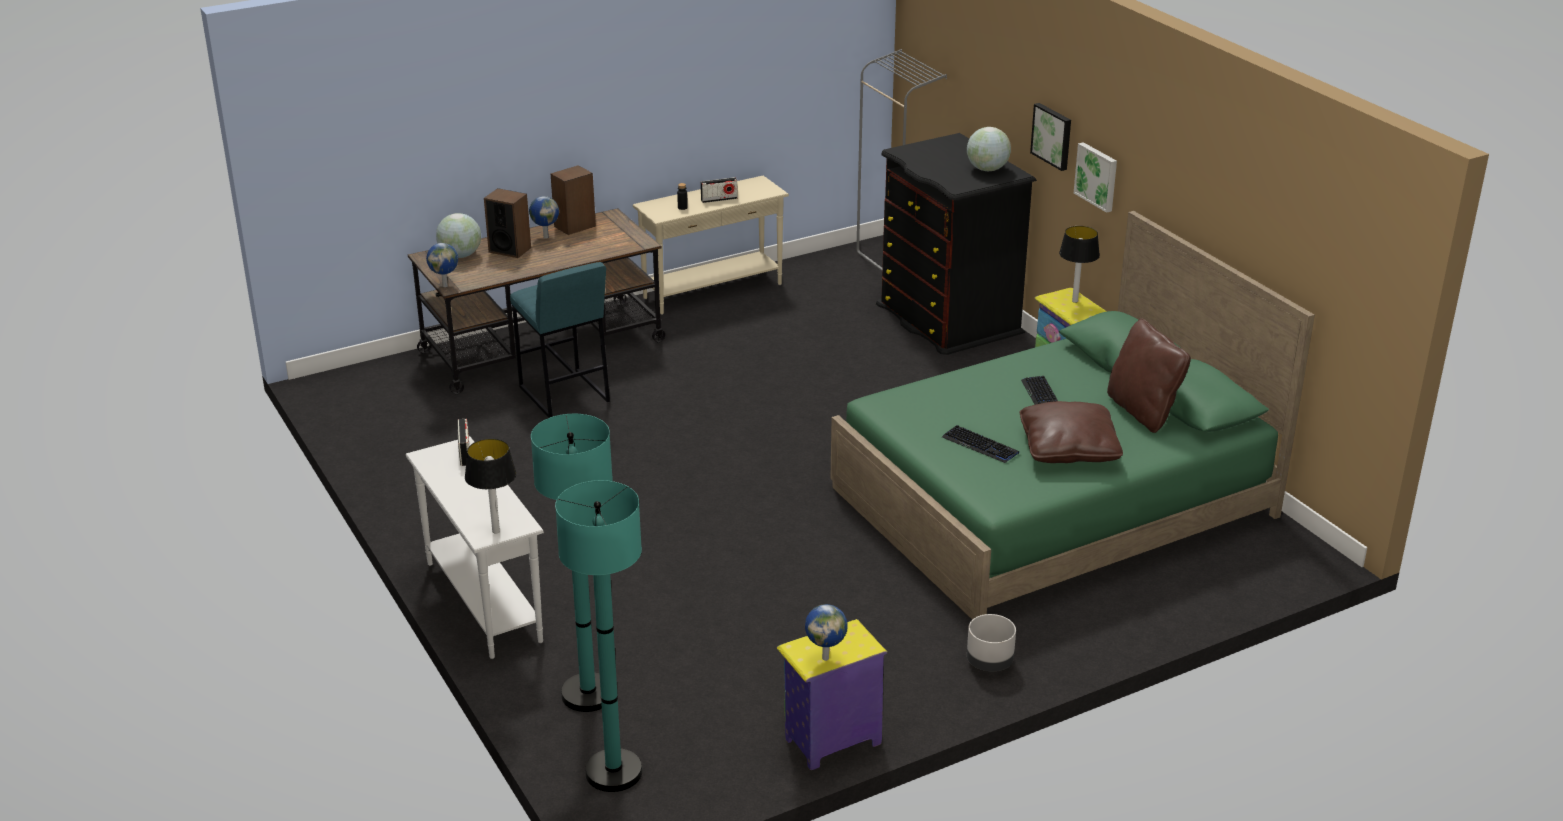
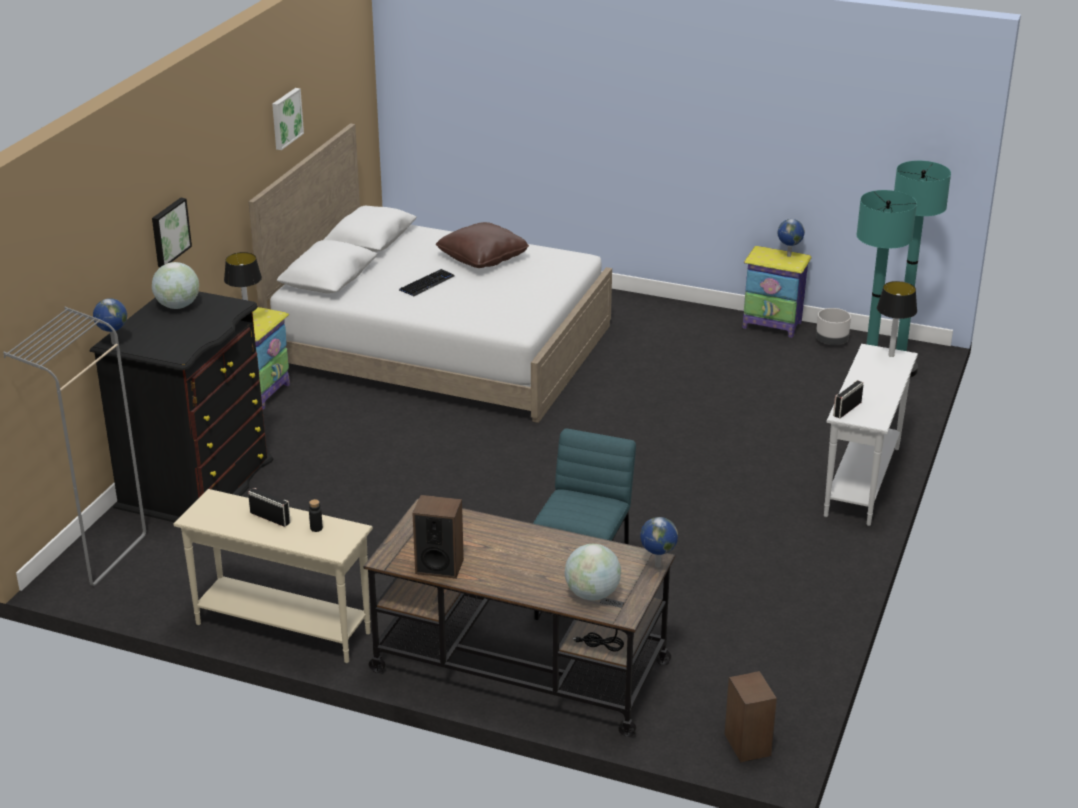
camera: 130 degrees left, 0 degrees up
speaker [484,188,531,258] -> speaker moved to [725,671,777,762]
globe [529,196,559,239] -> globe moved to [93,298,127,345]
green bed [830,211,1315,620] -> white bed [248,124,612,423]
keyboard [942,425,1019,463] -> none
grey planter [967,614,1016,671] -> grey planter moved to [816,308,851,345]
picture [1074,142,1117,213] -> picture moved to [272,88,304,150]
brown pillow [1107,318,1191,433] -> none

